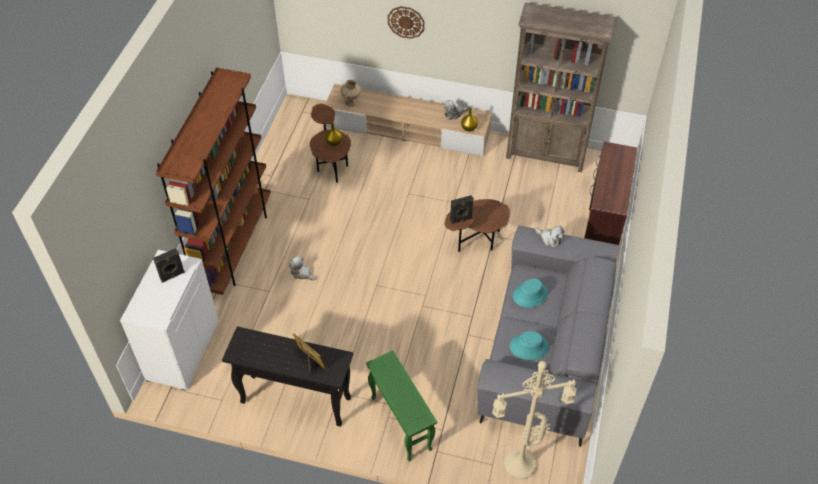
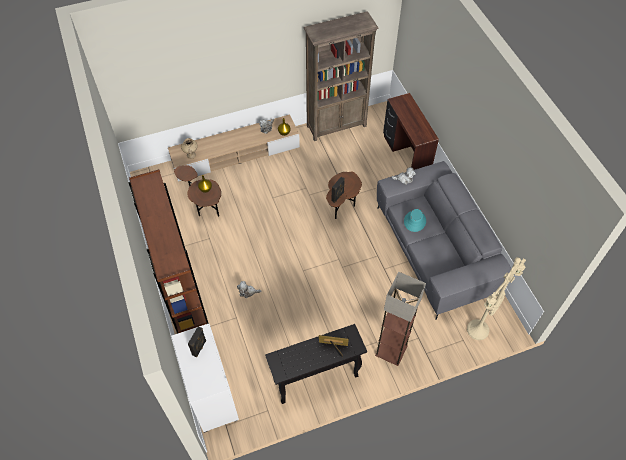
camera: 35 degrees left, 5 degrees up
green side table [366,350,437,461] -> floor lamp [375,272,426,366]
wall clock [388,6,425,39] -> none
turquoise hat [510,331,549,360] -> none

